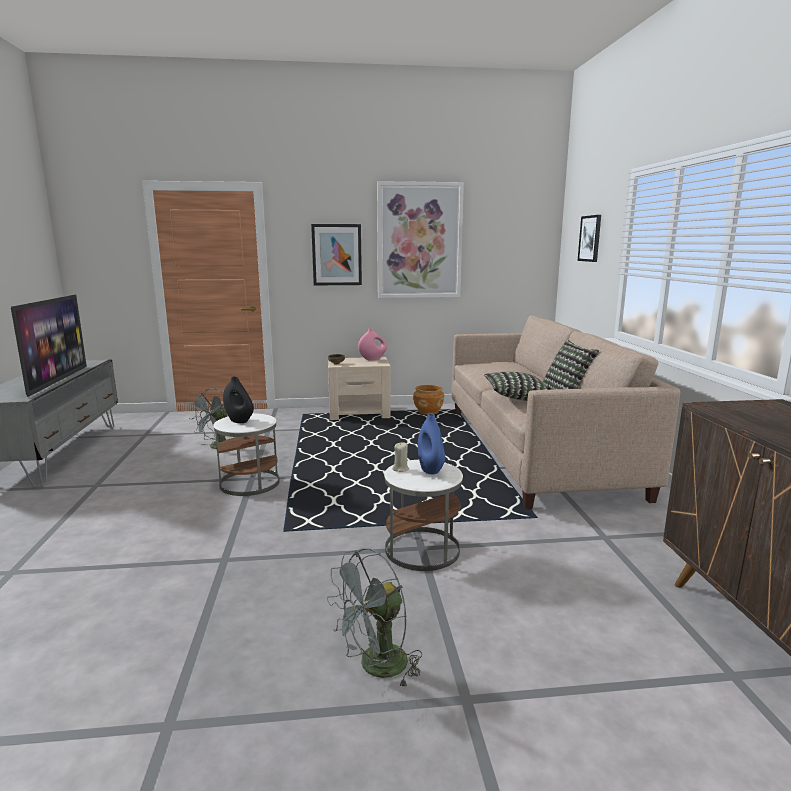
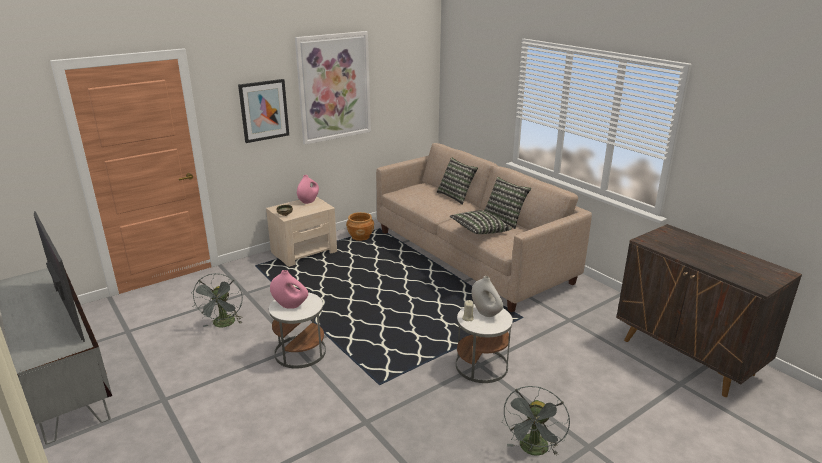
camera: 30 degrees left, 10 degrees up
black vase [223,376,254,423] -> pink vase [270,270,308,309]
blue vase [418,413,445,474] -> white vase [472,276,503,317]
picture [578,215,601,262] -> none
none -> pillow [437,157,478,205]

